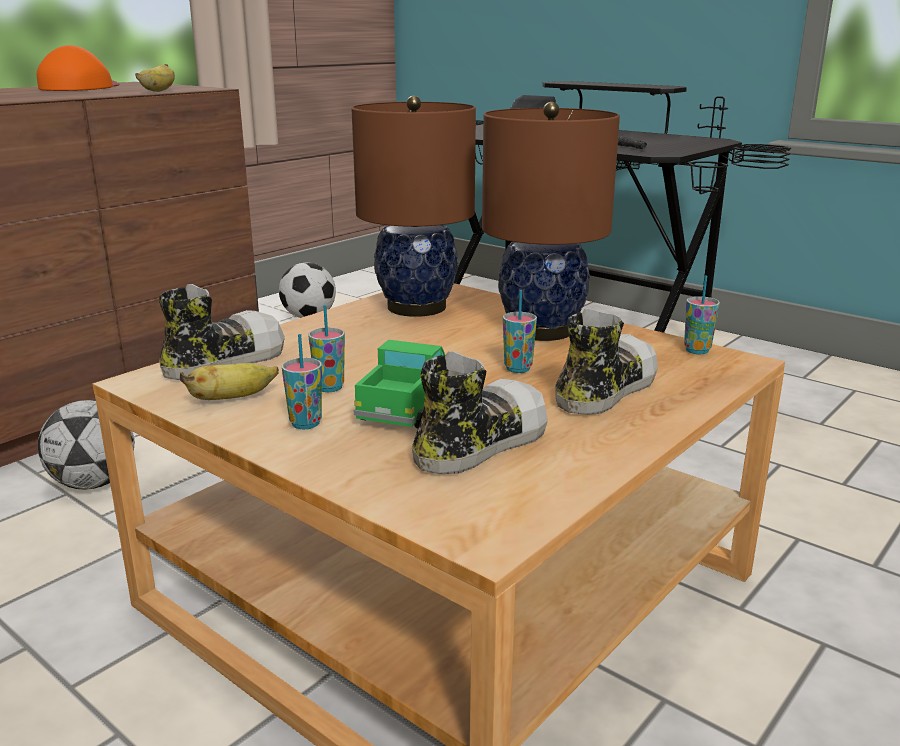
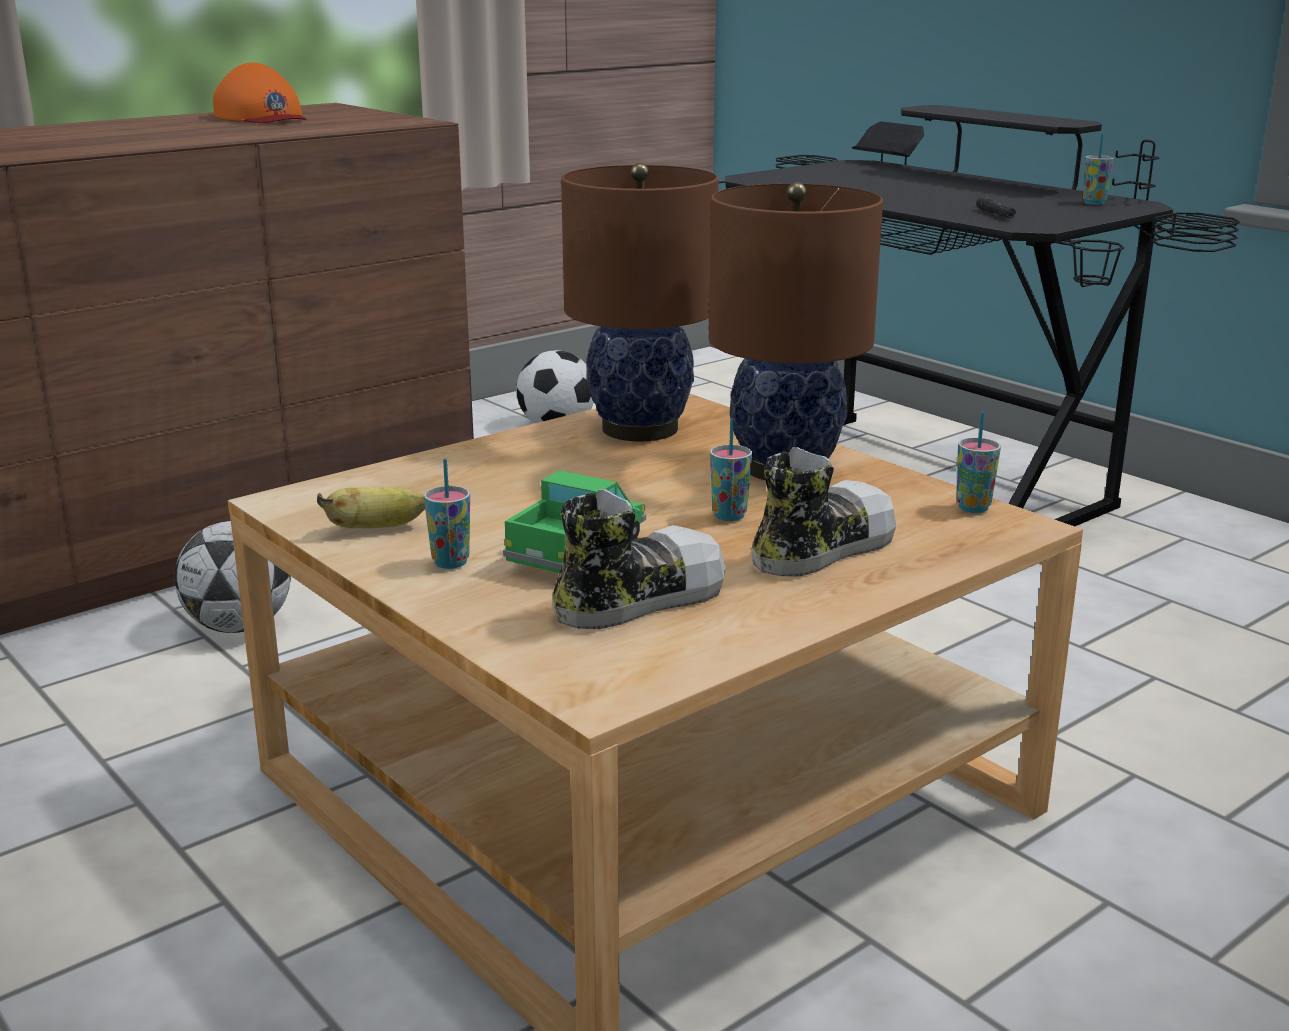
camera: 10 degrees right, 0 degrees up
orange cap [37,45,119,91] -> orange cap turned 120 degrees clockwise [213,63,307,123]
banana [135,64,175,92] -> none
shoe [159,284,285,380] -> none
cup [309,305,345,392] -> cup moved to [1083,134,1114,205]

